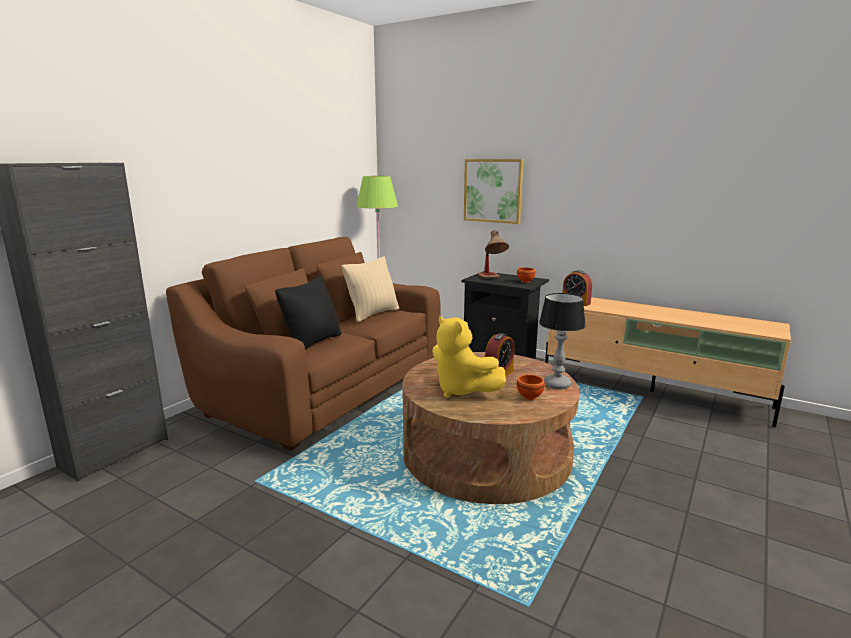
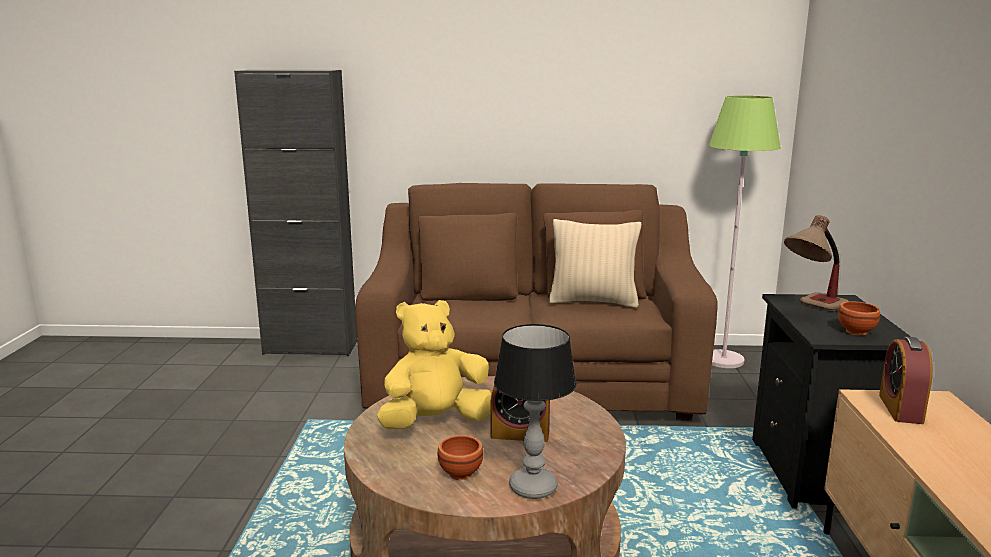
camera: 60 degrees right, 0 degrees up
black pillow [275,276,342,350] -> none
yellow plush toy [432,316,506,398] -> yellow plush toy turned 45 degrees clockwise [377,300,491,429]
picture [464,159,523,224] -> none

